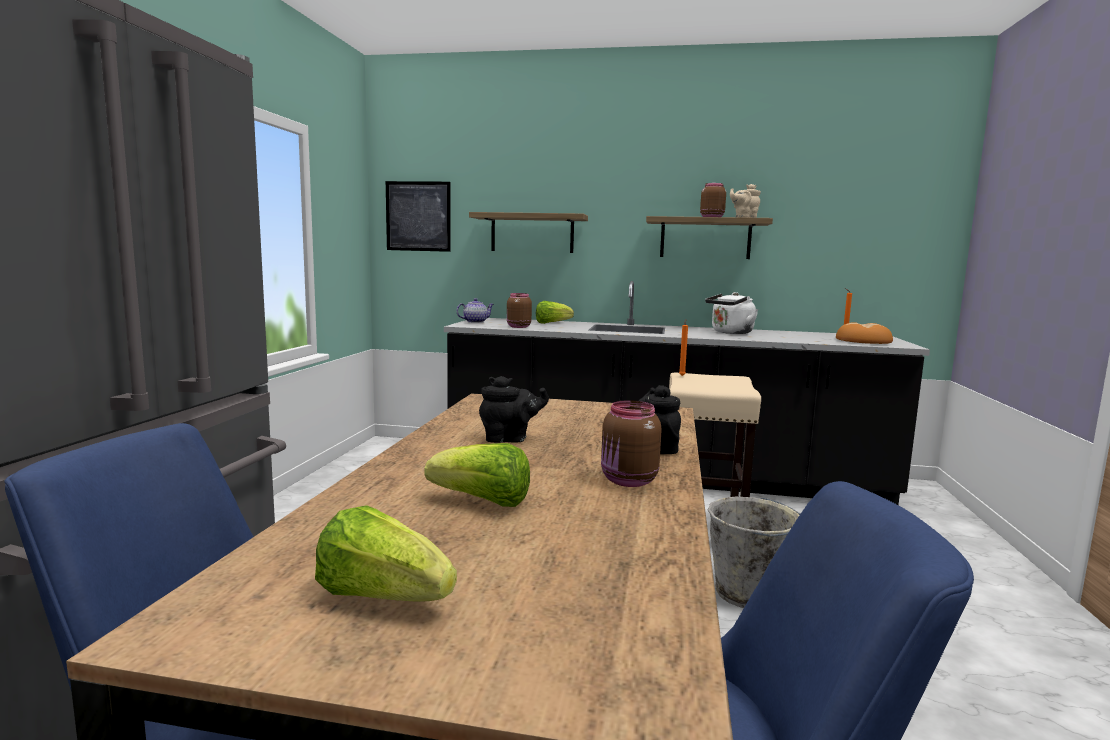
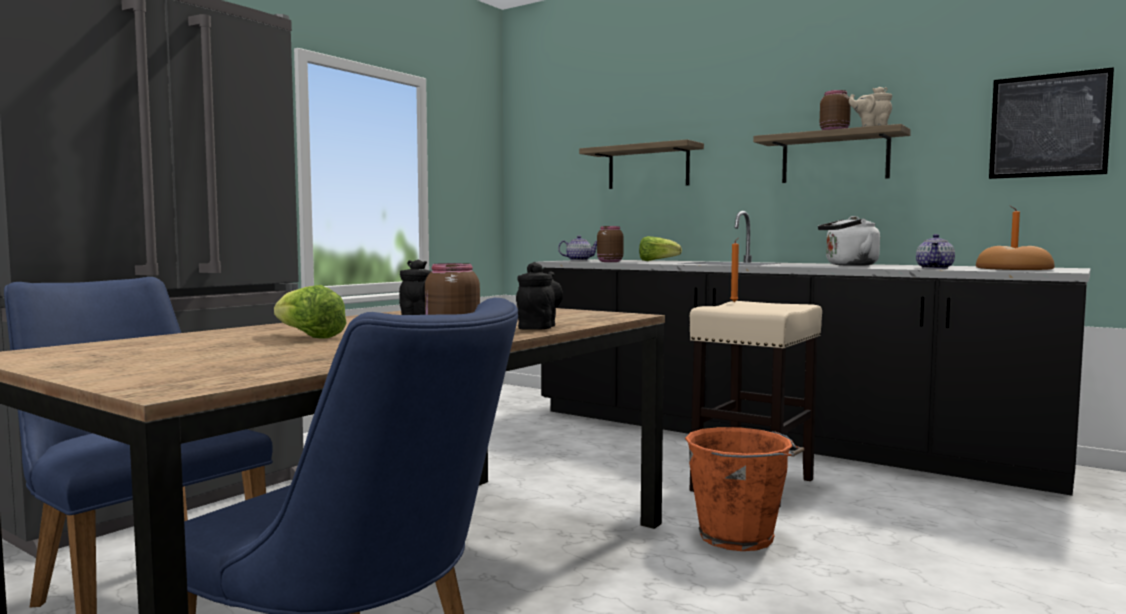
camera: 25 degrees right, 5 degrees down
lettuce [315,505,457,602] -> none
picture [386,181,451,252] -> picture moved to [989,67,1114,179]
grey bucket [708,497,801,608] -> orange bucket [685,427,804,551]
none -> teapot [916,234,955,269]

